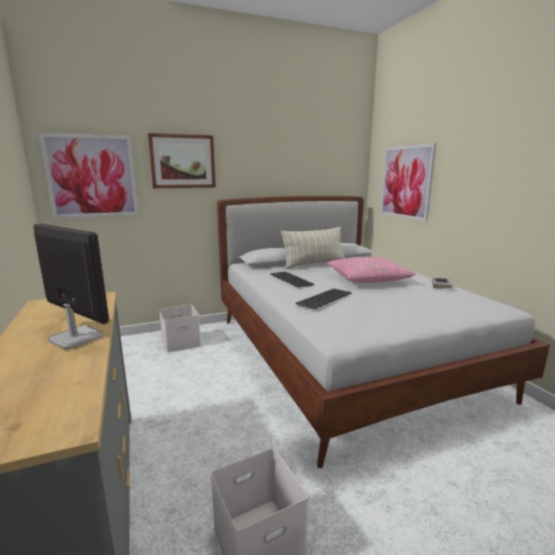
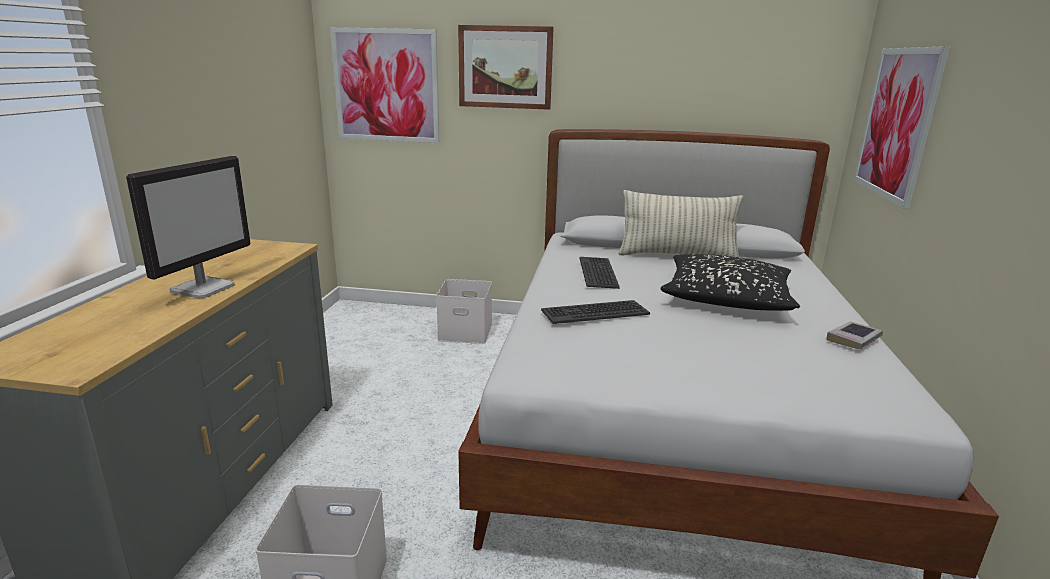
camera: 30 degrees right, 5 degrees up
monitor [33,224,109,350] -> monitor turned 45 degrees clockwise [126,156,251,298]
pink pillow [327,257,416,283] -> black pillow [661,254,800,311]

